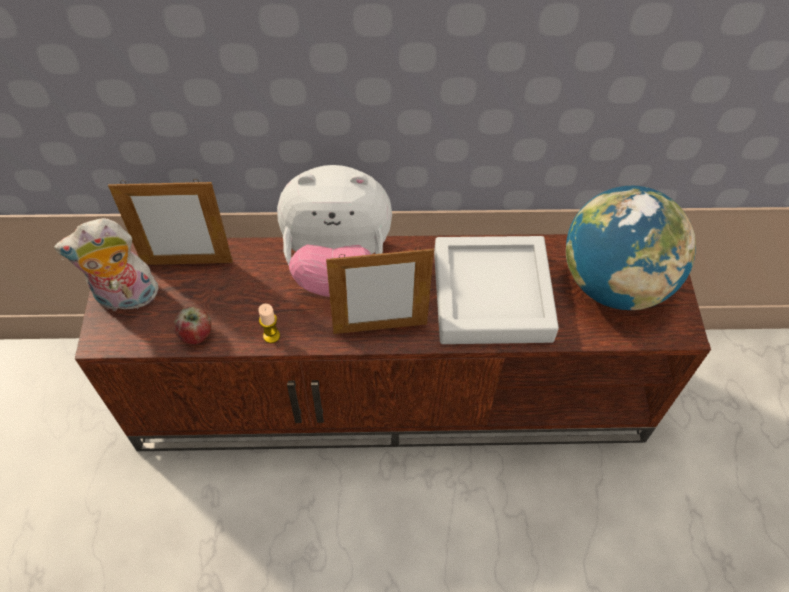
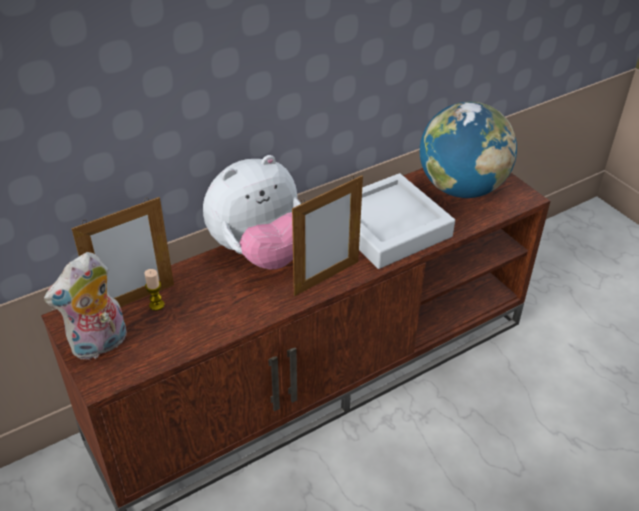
camera: 30 degrees left, 15 degrees down
apple [174,307,212,345] -> none
candle [258,304,280,343] -> candle moved to [144,269,164,311]

